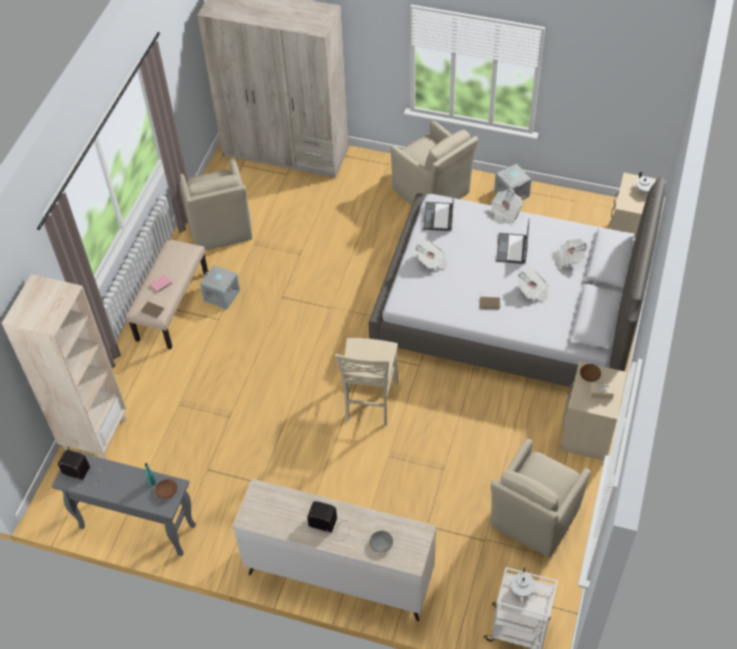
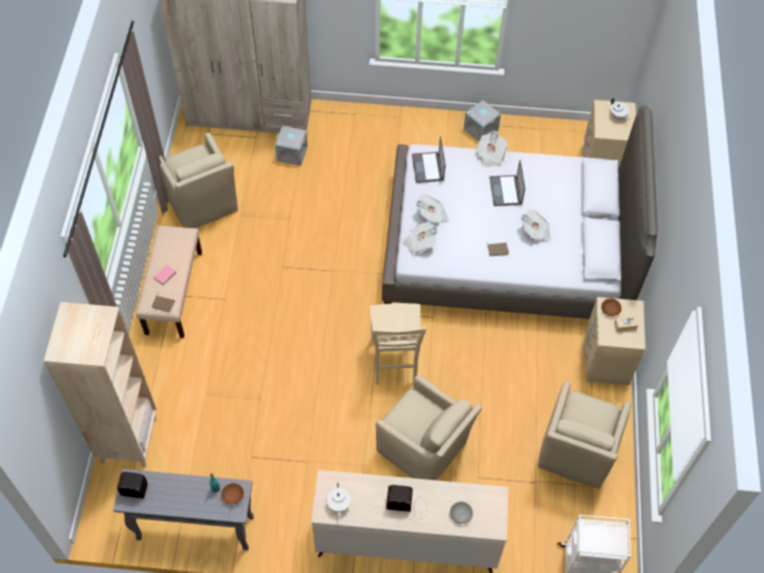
camera: 15 degrees left, 5 degrees up
grey storage box [200,265,240,309] -> grey storage box moved to [275,126,308,166]
beige armchair [390,121,478,205] -> beige armchair moved to [375,375,482,480]
white teapot [511,567,535,603] -> white teapot moved to [327,483,351,518]
newspaper [551,238,588,268] -> newspaper moved to [402,222,438,254]

